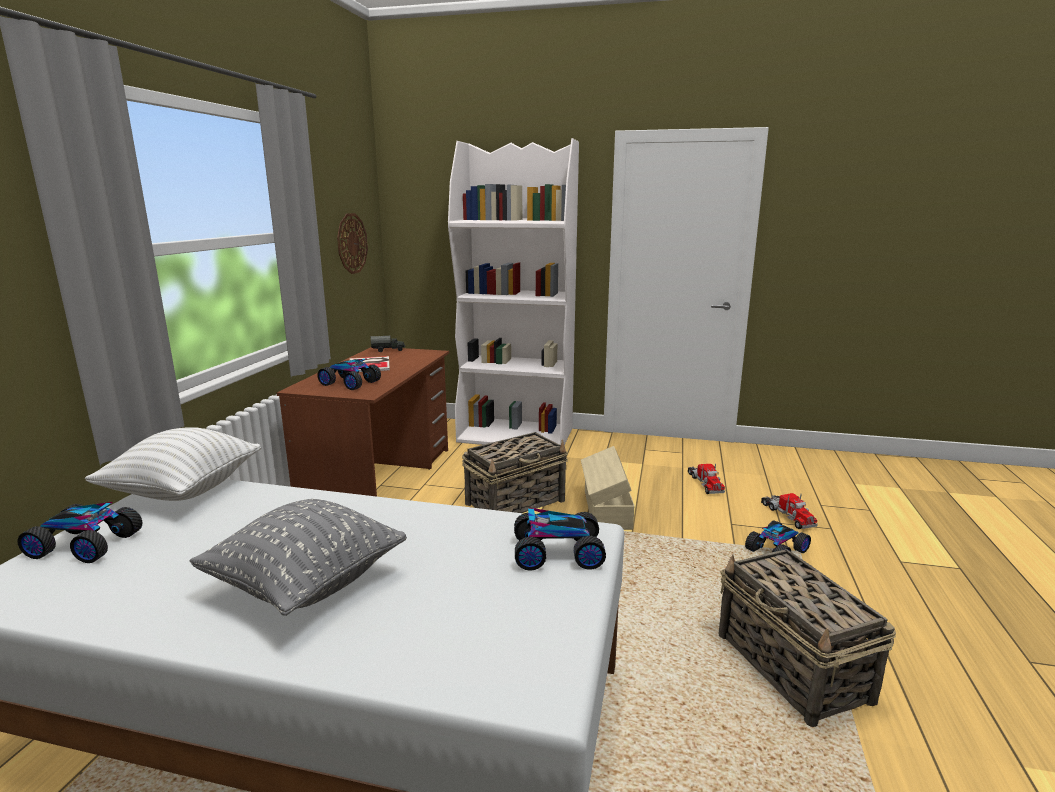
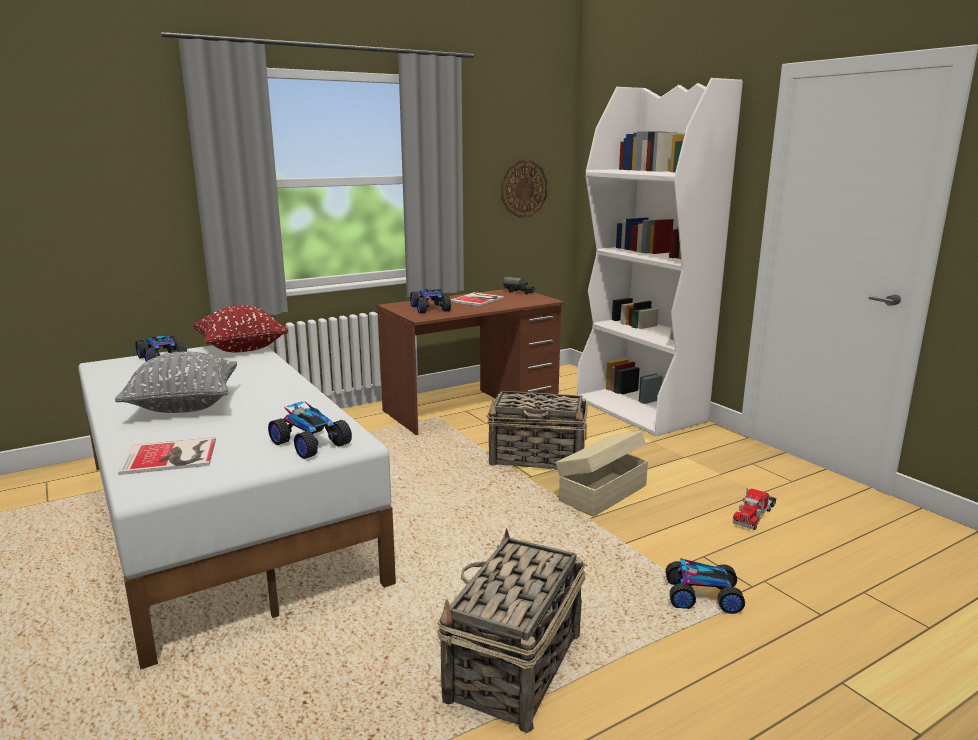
camera: 45 degrees right, 0 degrees up
white pillow [85,427,261,501] -> red pillow [193,306,289,352]
toy truck [761,493,818,529] -> none
none -> book [118,437,216,475]

